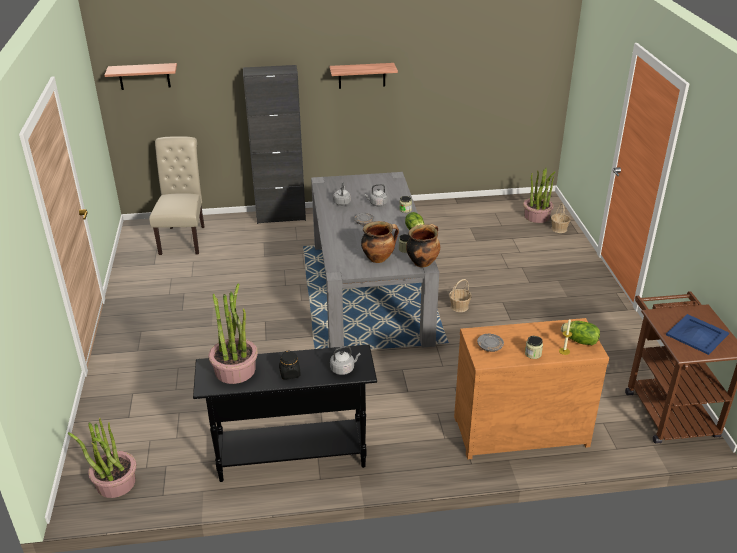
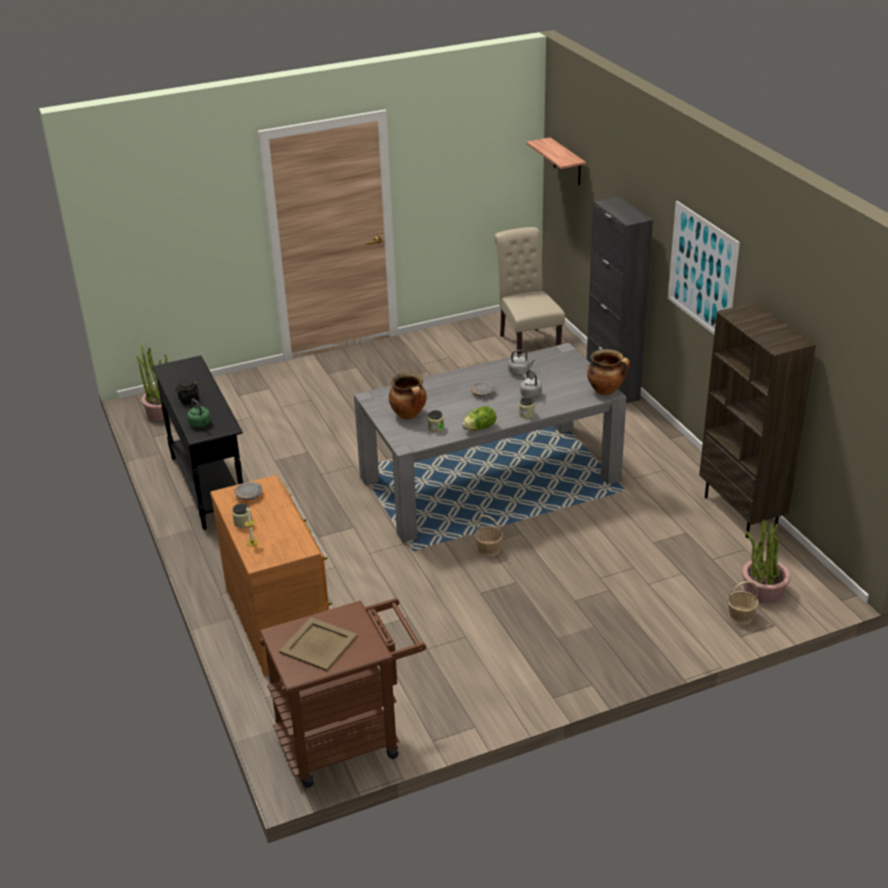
camera: 75 degrees right, 0 degrees up
beige chair [149,136,205,255] -> beige chair turned 90 degrees counterclockwise [494,227,565,355]
potted plant [208,283,258,384] -> none
shelf [329,63,398,89] -> picture [668,201,740,334]
grey kettle [330,346,361,375] -> green kettle [187,399,211,428]
cooking pot [406,224,440,267] -> cooking pot moved to [587,349,630,395]
lettuce [561,321,600,345] -> none
blue tray [666,314,729,355] -> beige tray [279,617,357,671]
none -> brown bookcase [699,302,815,538]

